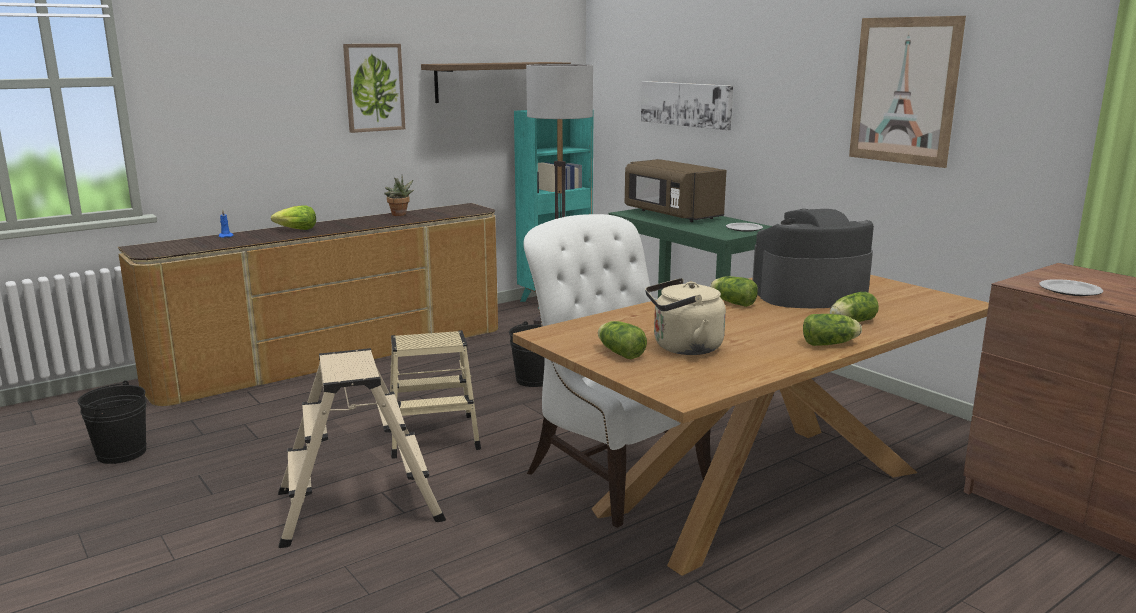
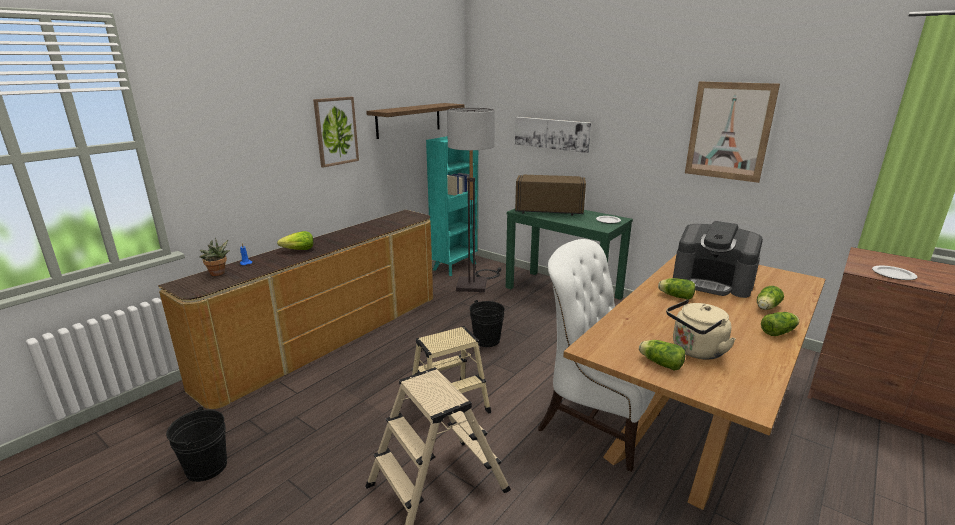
camera: 15 degrees left, 5 degrees up
potted plant [384,175,414,216] -> potted plant moved to [199,238,230,276]
brown microwave [625,159,726,222] -> brown microwave turned 150 degrees clockwise [515,175,586,216]
coffee machine [753,209,874,308] -> coffee machine turned 120 degrees counterclockwise [673,221,763,298]

